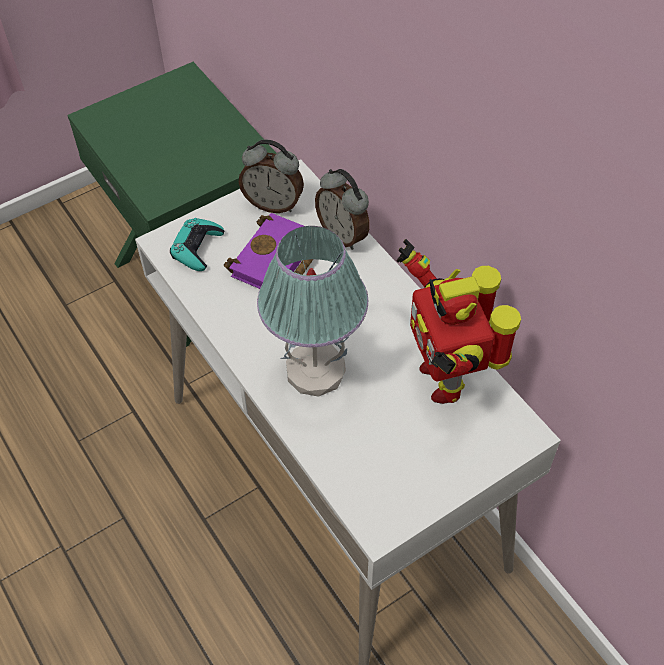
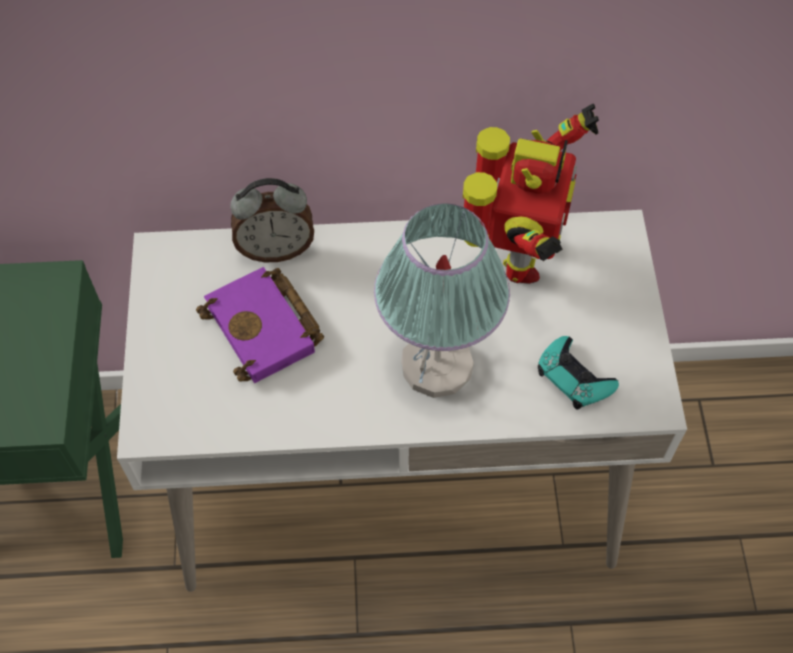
camera: 60 degrees left, 5 degrees up
turquoise game controller [170,218,224,271] -> turquoise game controller moved to [538,336,619,410]
alarm clock [239,140,304,213] -> none
toy robot [396,239,521,404] -> toy robot turned 90 degrees counterclockwise [463,104,599,284]

